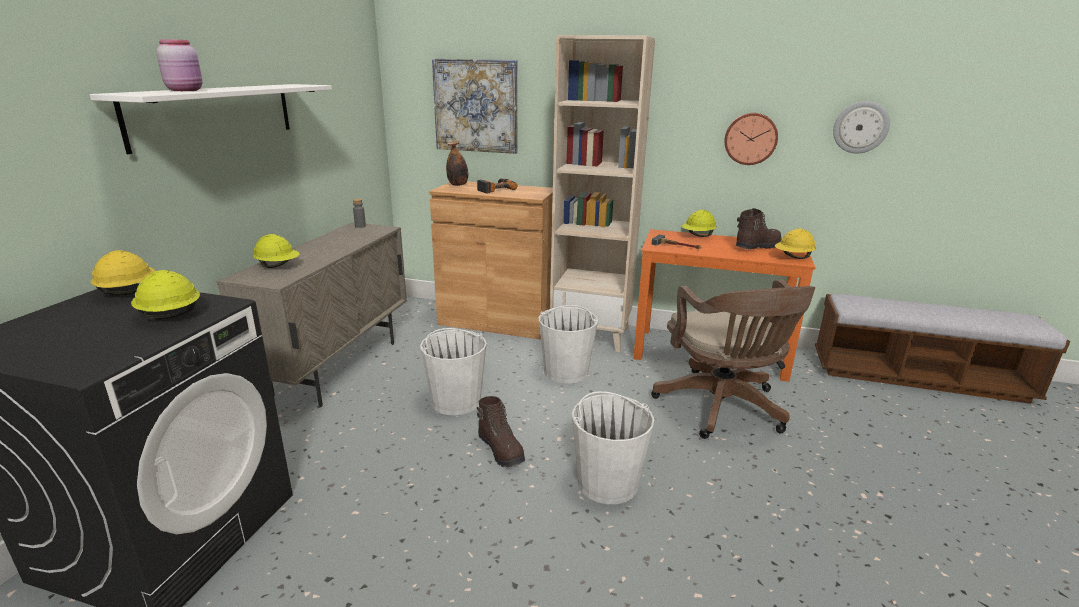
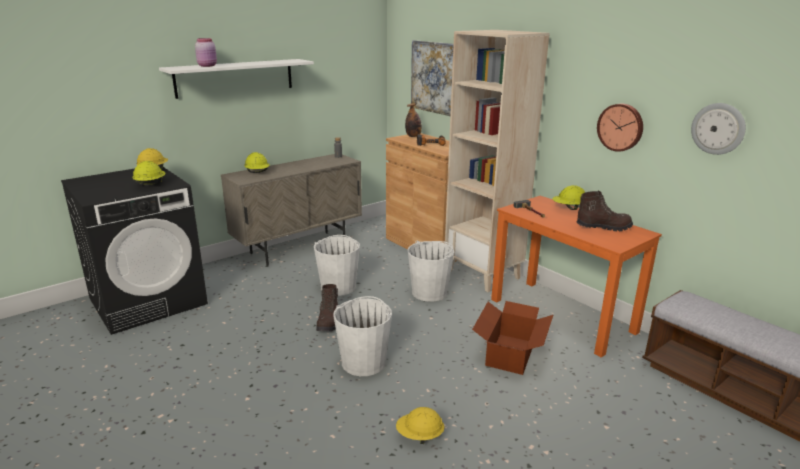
camera: 35 degrees right, 0 degrees up
brown office chair [651,280,815,439] -> cardboard box [472,301,553,375]
yellow hard hat [775,229,816,259] -> yellow hard hat moved to [396,407,444,444]

